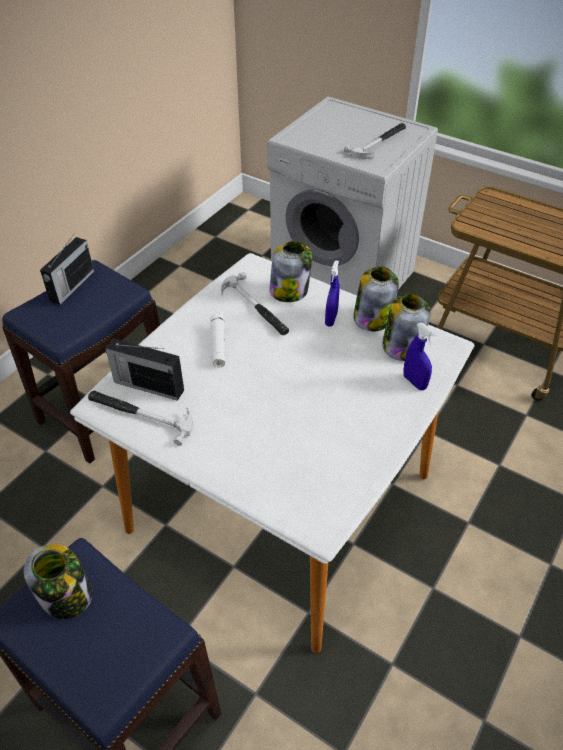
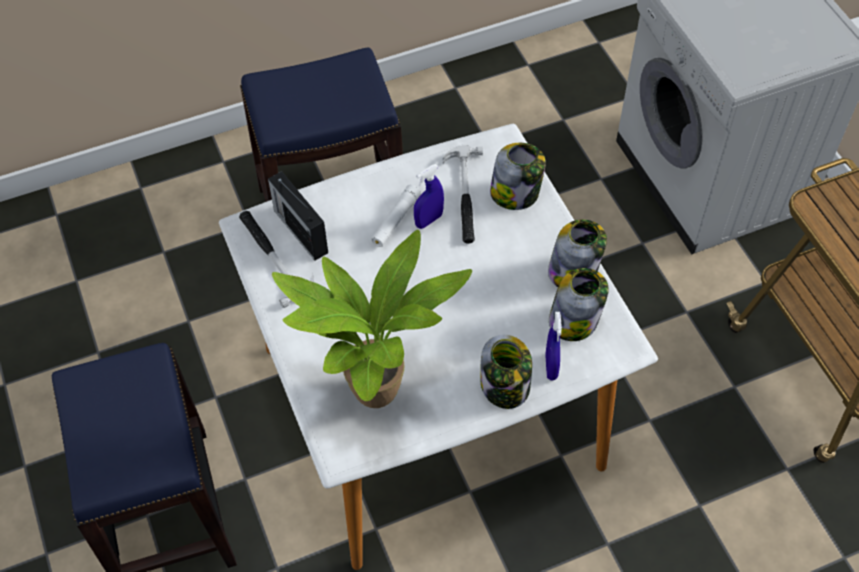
camera: 35 degrees right, 10 degrees up
jar [24,544,92,619] -> jar moved to [480,335,532,409]
radio [40,233,94,305] -> none
blue spray bottle [325,260,339,326] -> blue spray bottle moved to [414,164,444,229]
hammer [344,123,406,159] -> none
none -> potted plant [272,230,472,408]

